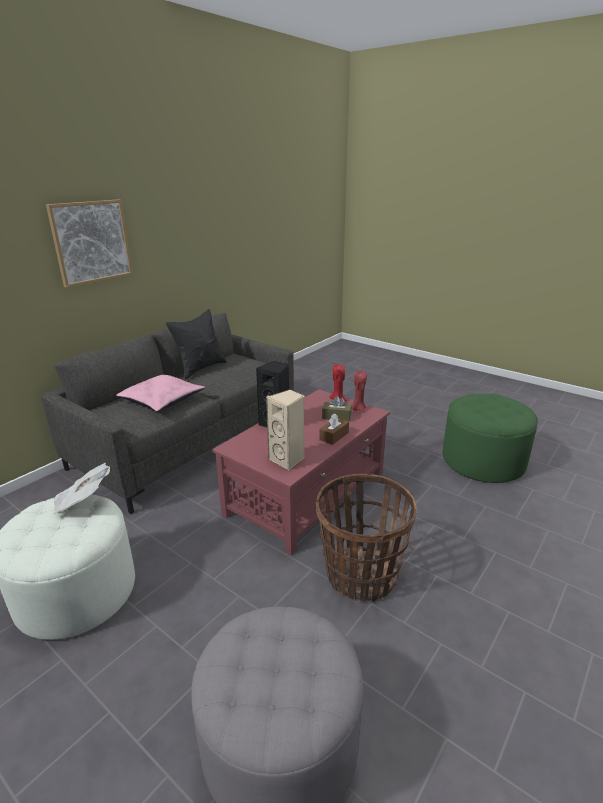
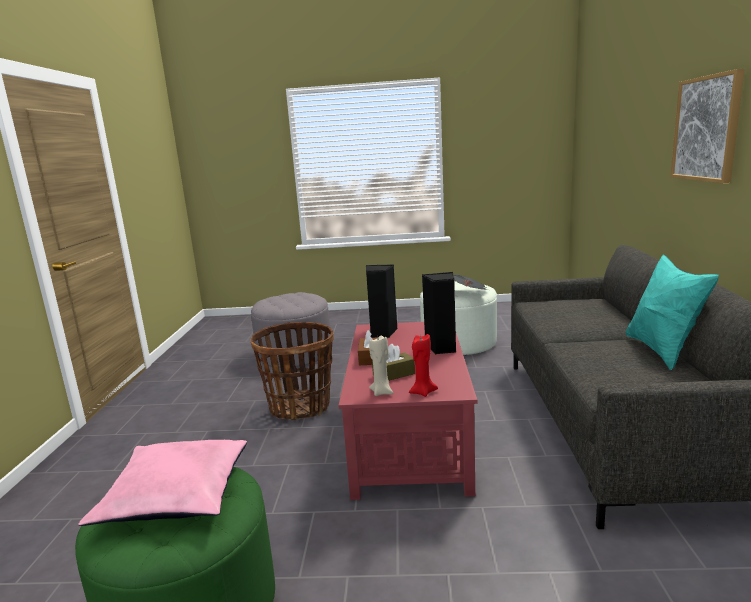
camera: 145 degrees right, 10 degrees down
pink pillow [116,375,206,411] -> pink pillow moved to [78,440,247,526]
black pillow [166,309,227,379] -> turquoise pillow [626,254,719,370]
beige speaker [266,389,304,470] -> black speaker [366,264,397,338]
red candle [352,371,367,412] -> beige candle [369,336,393,396]

